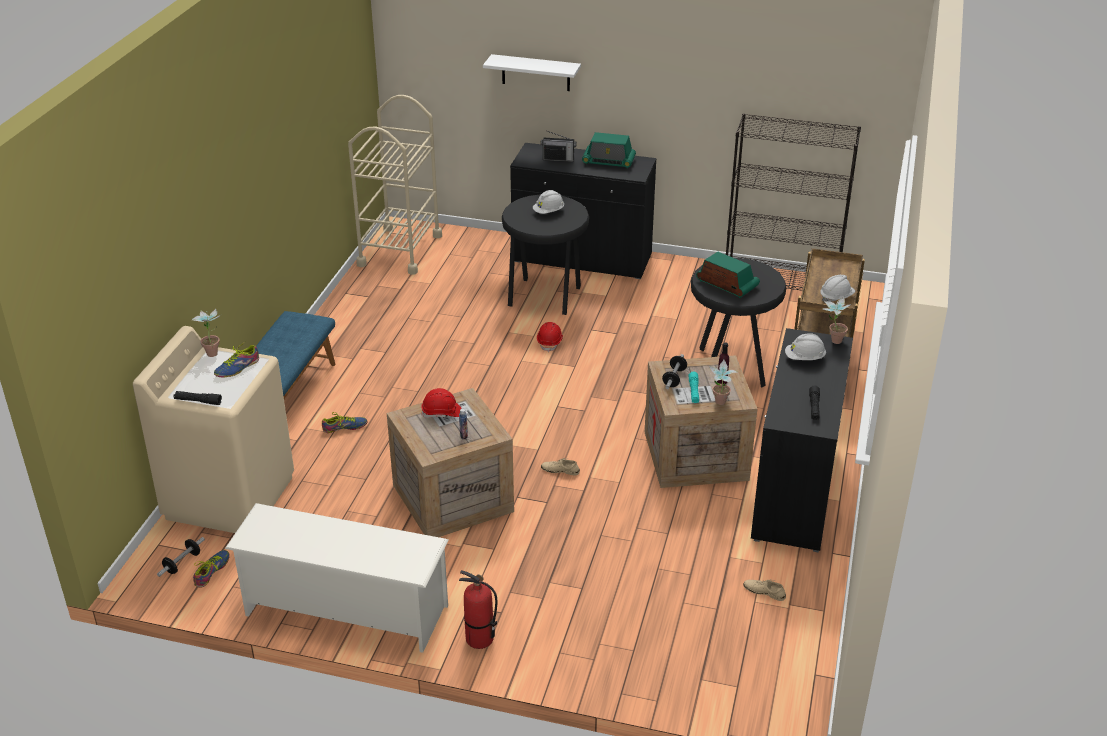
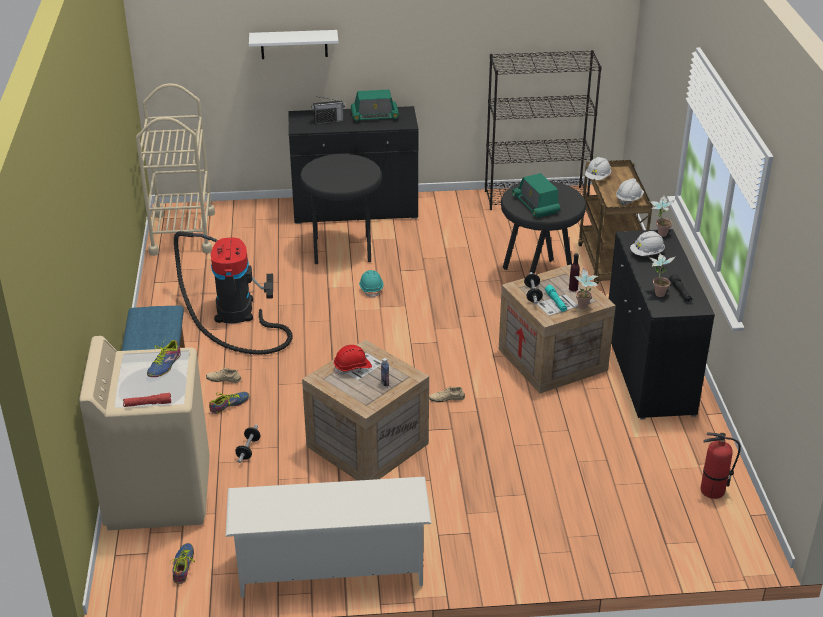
camera: 20 degrees left, 0 degrees up
dumbbell [157,537,205,577] -> dumbbell moved to [235,424,260,463]
black flashlight [173,391,222,405] -> red flashlight [123,393,171,407]
potted plant [191,309,221,357] -> potted plant moved to [649,253,675,297]
fire extinguisher [459,570,497,649] -> fire extinguisher moved to [701,432,741,499]
white hard hat [533,190,564,214] -> white hard hat moved to [585,157,611,180]
red hard hat [537,322,563,352] -> turquoise hard hat [359,270,383,298]
radio [696,252,760,298] -> radio turned 135 degrees counterclockwise [512,173,560,218]
beige shoe [743,579,786,601] -> beige shoe moved to [206,368,241,383]
none -> vacuum cleaner [174,231,292,355]

